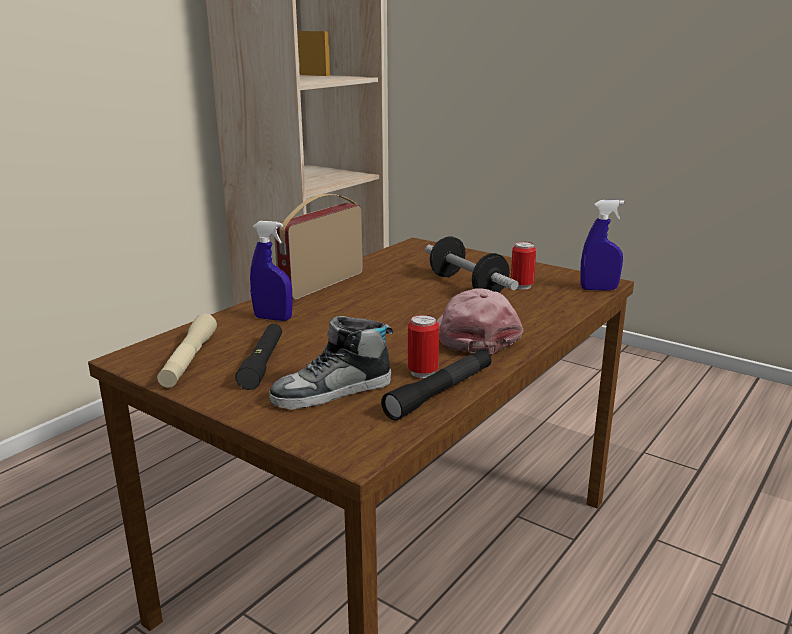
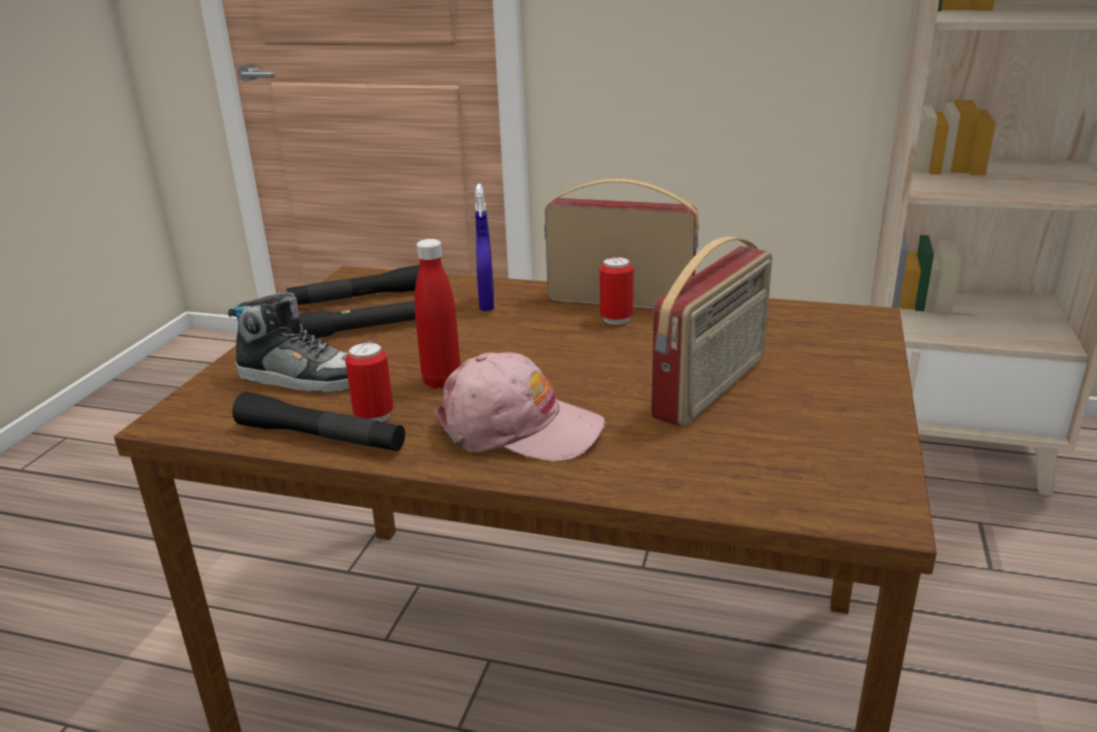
camera: 70 degrees right, 5 degrees up
beige flashlight [157,313,217,388] -> black flashlight [287,265,420,305]
shoe [269,316,393,410] -> shoe turned 150 degrees clockwise [228,292,349,392]
dumbbell [425,237,519,293] -> radio [651,237,772,426]
pink cap [436,288,523,354] -> pink cap turned 45 degrees clockwise [434,352,605,462]
can [511,242,536,290] -> can moved to [600,256,634,325]
blue spray bottle [580,200,624,291] -> none
none -> red bottle [415,239,461,389]

